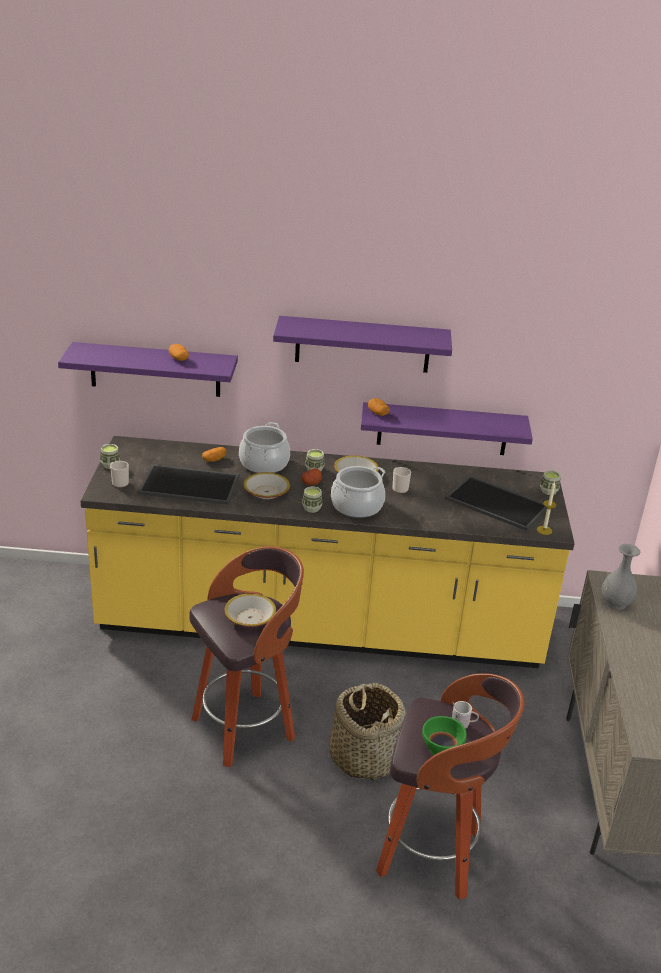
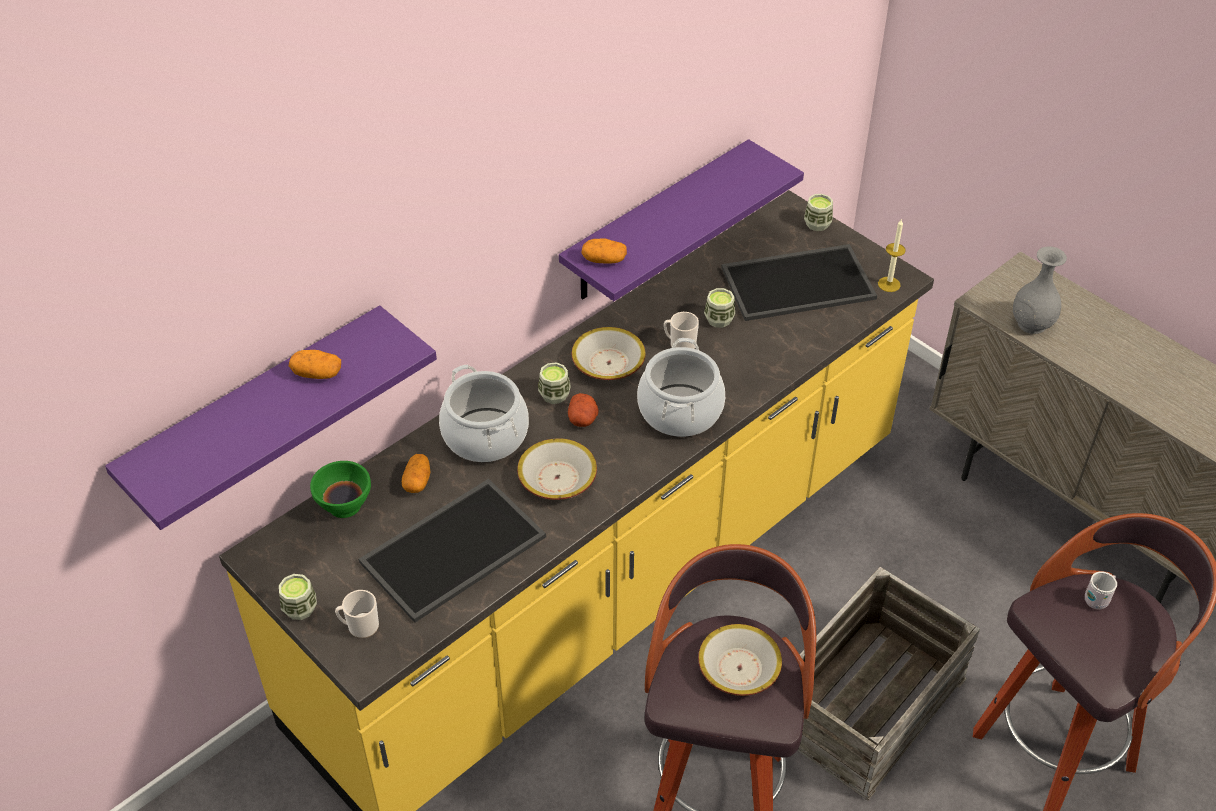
camera: 45 degrees left, 15 degrees up
purple shelf [273,316,452,373] -> none
cup [302,486,322,513] -> cup moved to [704,288,735,328]
basket [329,683,406,782] -> crate [797,567,980,801]
green bowl [422,716,467,756] -> green bowl moved to [310,461,371,518]

